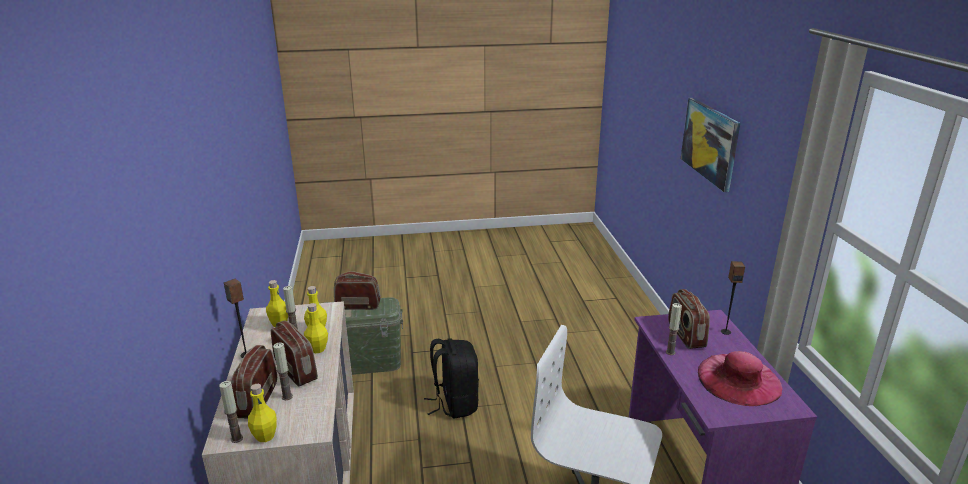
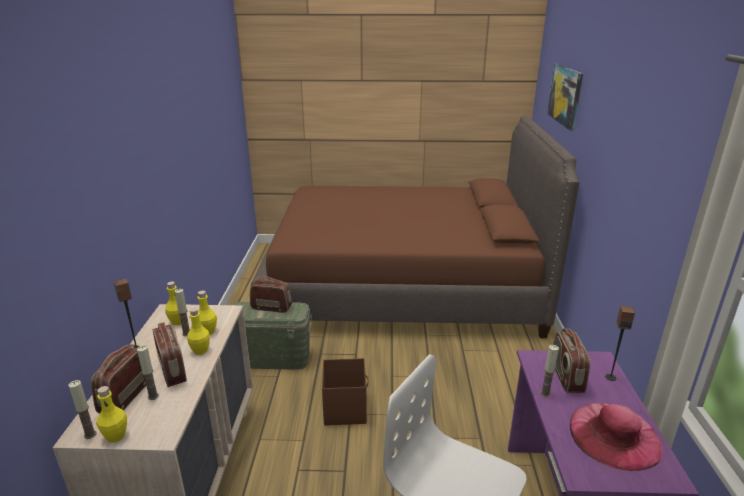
camera: 10 degrees right, 0 degrees up
black backpack [424,339,479,419] -> brown storage box [322,358,368,426]
picture [681,98,740,192] -> picture moved to [547,64,583,131]
none -> brown bed [252,115,580,338]

